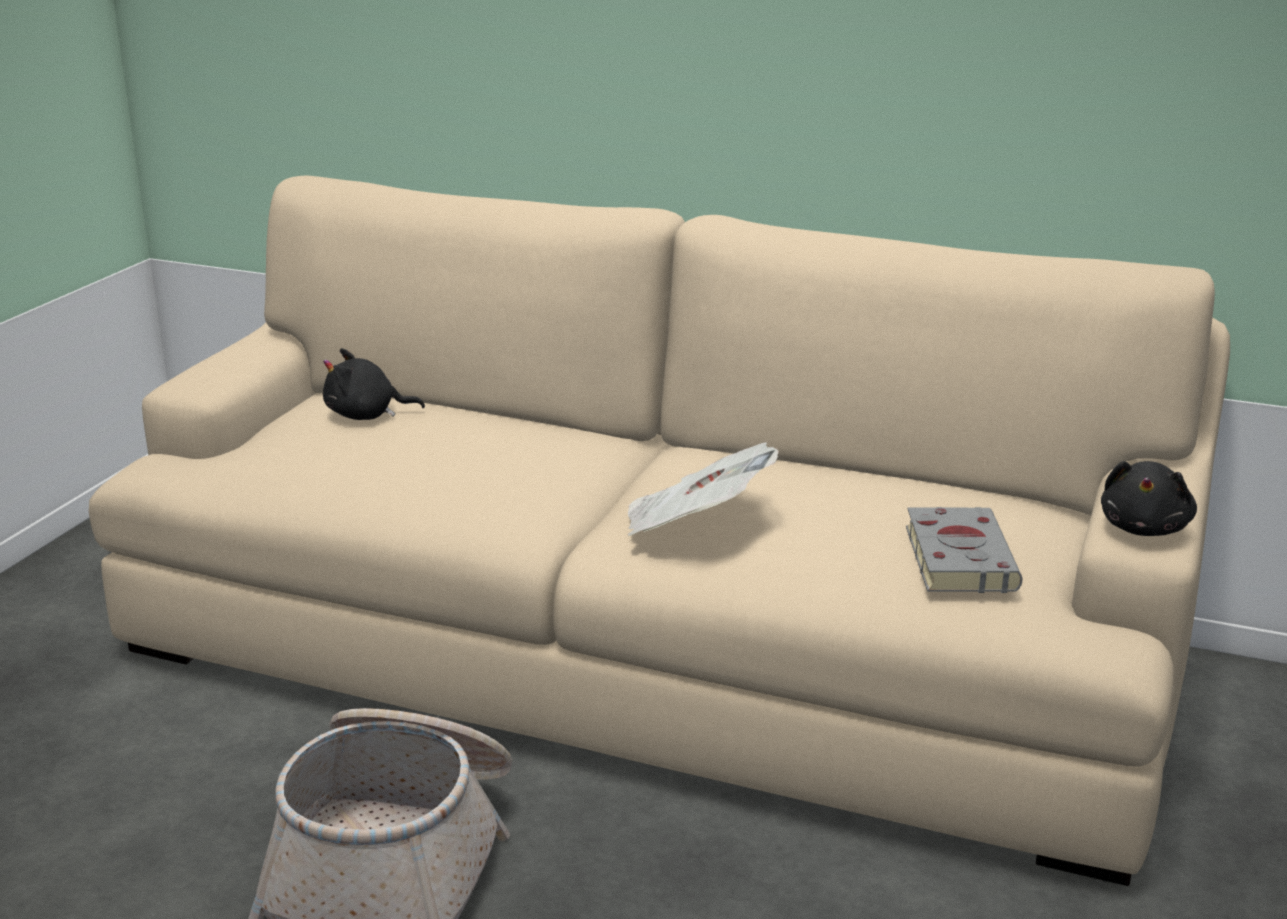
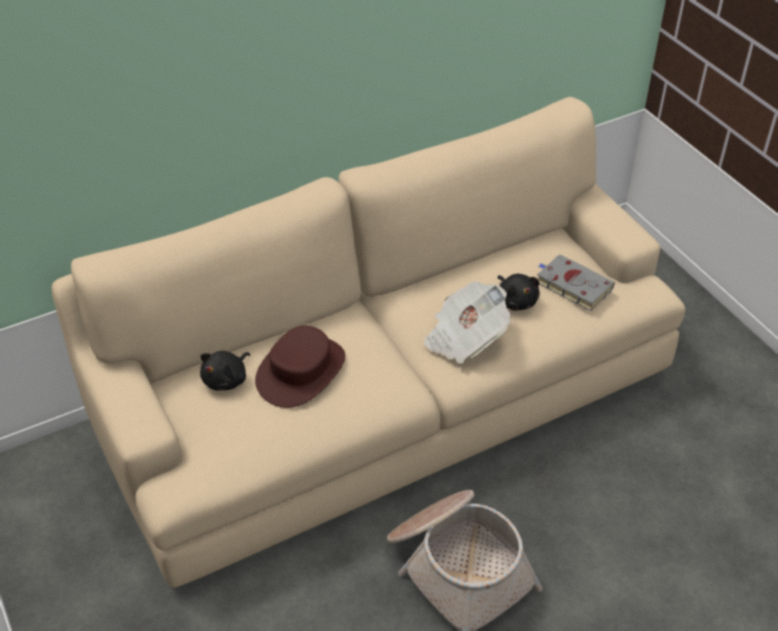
camera: 50 degrees left, 20 degrees up
black plush toy [1101,461,1197,536] -> black plush toy moved to [498,274,540,310]
none -> brown hat [255,326,345,408]

